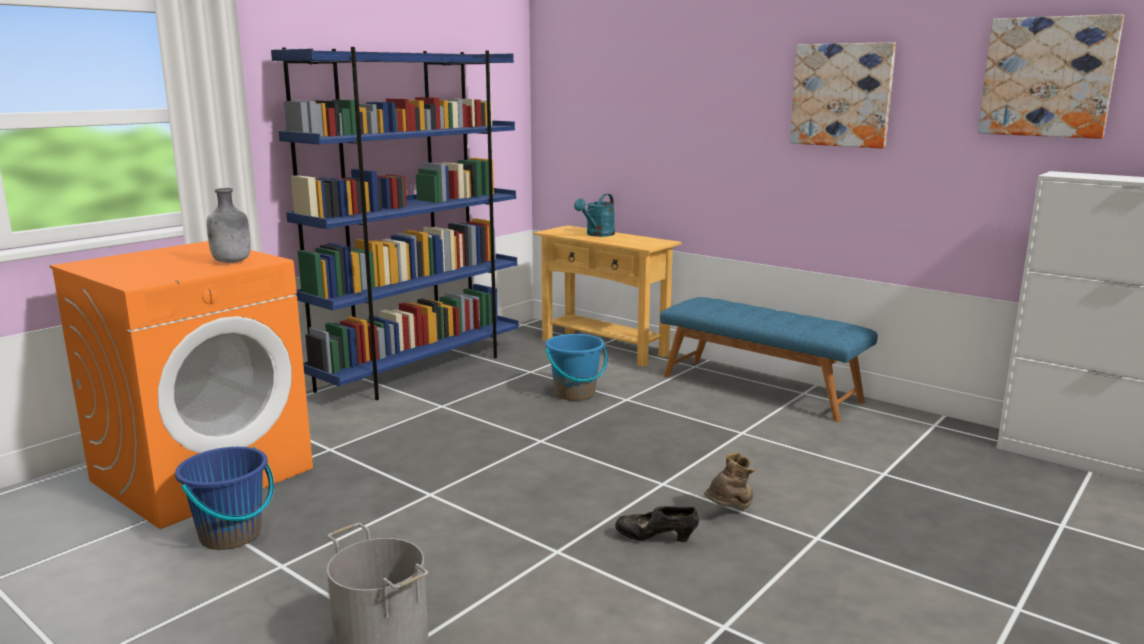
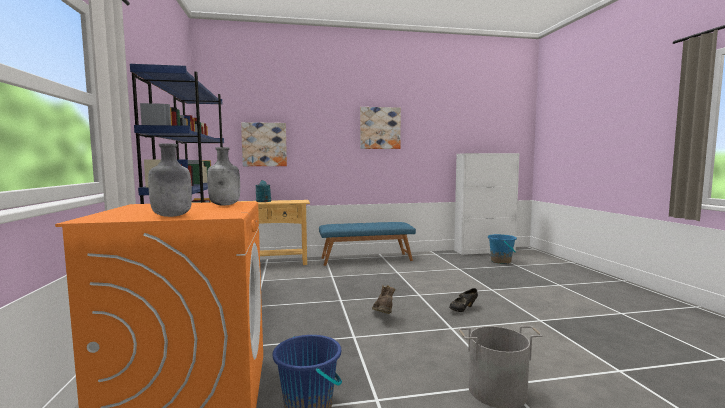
camera: 50 degrees left, 10 degrees down
blue bucket [545,334,608,401] -> blue bucket moved to [488,234,517,264]
brown boot [704,452,760,509] -> brown boot moved to [372,285,396,314]
picture [978,14,1124,139] -> picture moved to [241,122,287,166]
none -> grey bottle [148,143,192,217]

